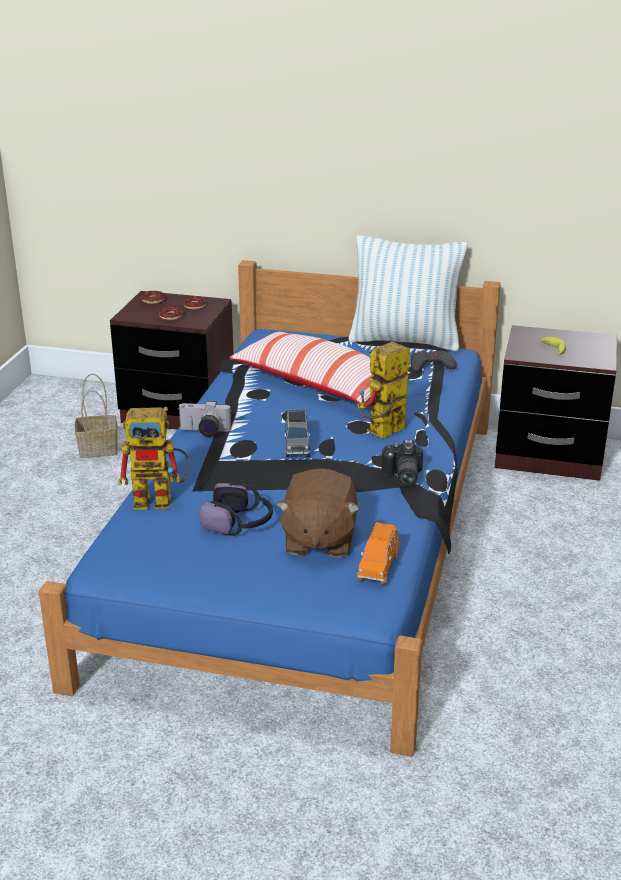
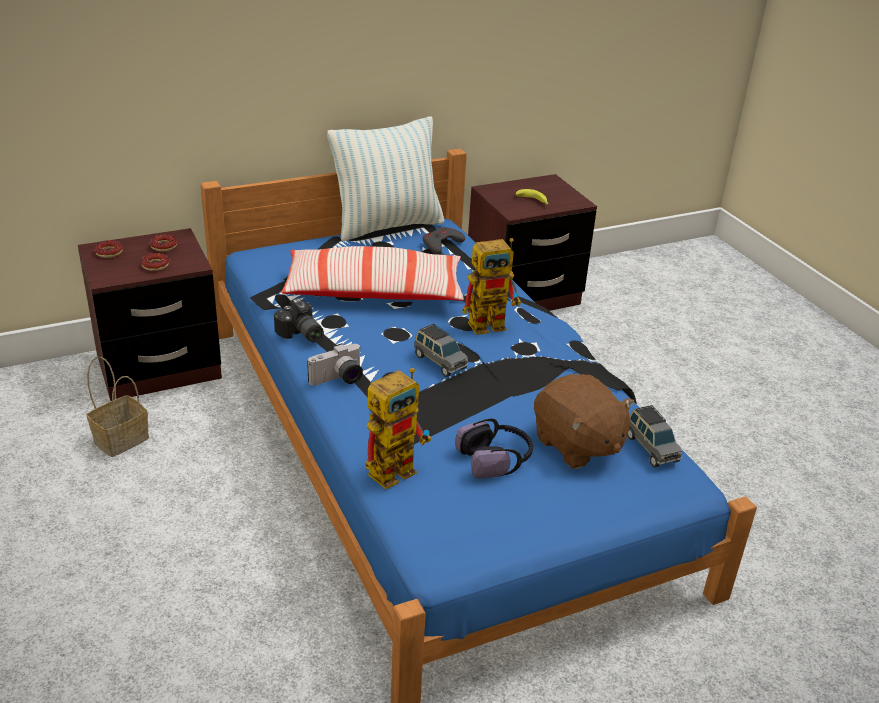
camera: 40 degrees left, 5 degrees up
toy robot [357,342,410,438] -> toy robot turned 120 degrees counterclockwise [462,238,521,335]
orange toy car [357,522,399,585] -> grey toy car [627,405,682,467]
camera [382,439,423,486] -> camera moved to [274,298,324,342]

